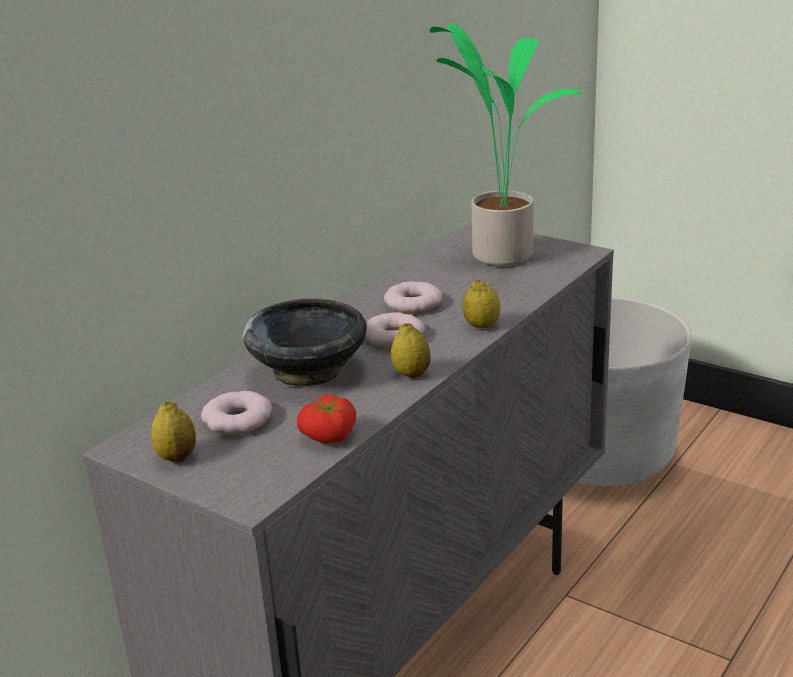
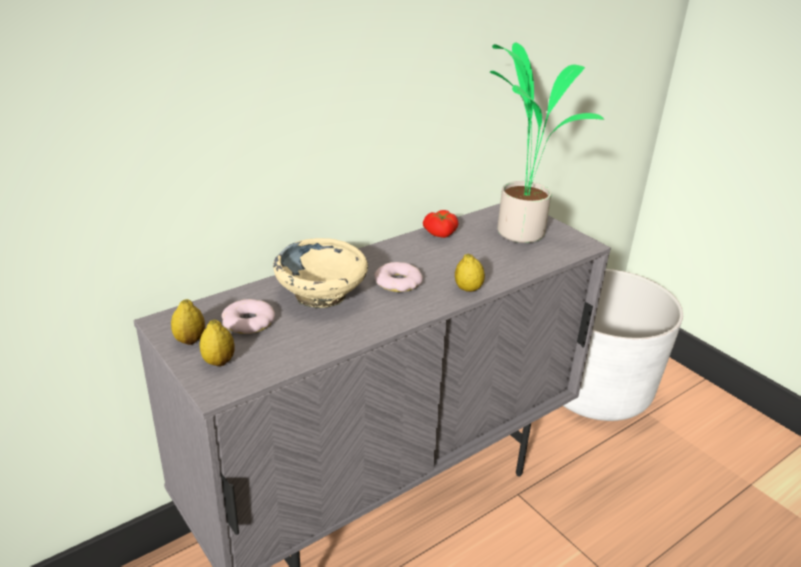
camera: 15 degrees right, 5 degrees up
black bowl [242,299,367,387] -> beige bowl [273,238,368,308]
tomato [297,395,356,443] -> tomato moved to [423,210,458,238]
donut [384,282,442,314] -> none
lemon [391,323,430,378] -> lemon moved to [199,320,235,366]

